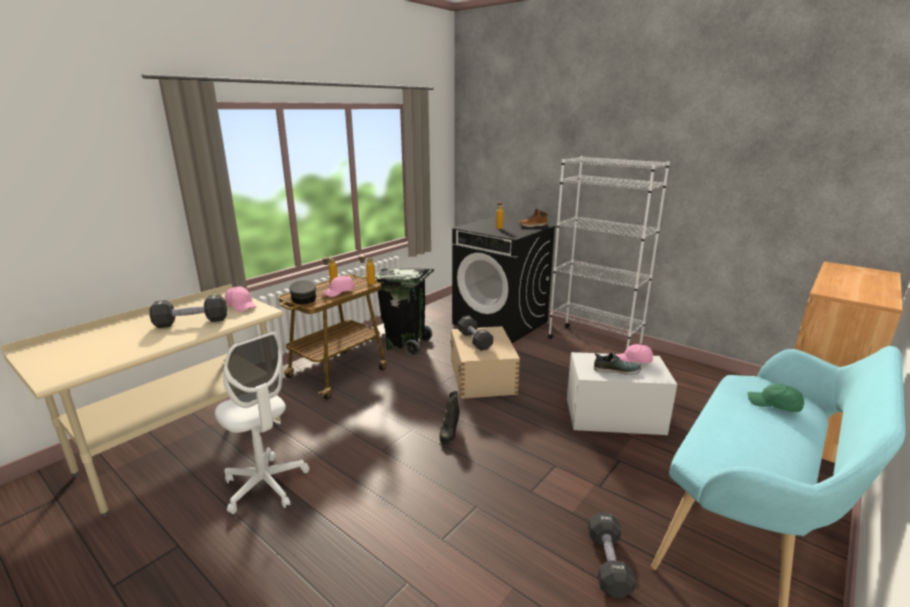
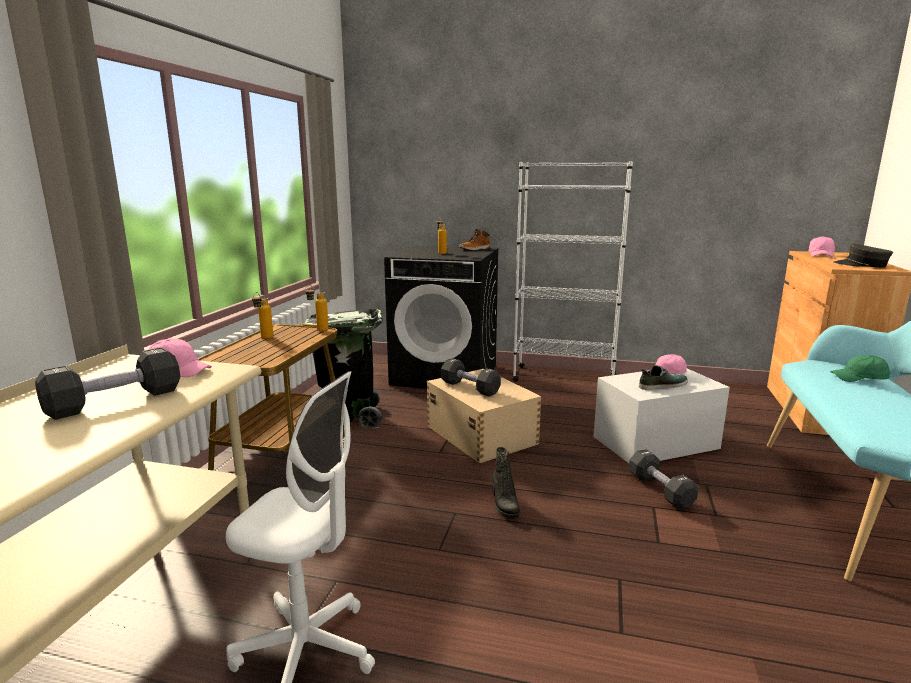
camera: 25 degrees left, 5 degrees down
grey cap [289,280,317,304] -> grey cap moved to [834,243,893,268]
pink cap [322,276,355,297] -> pink cap moved to [809,236,835,258]
black dumbbell [588,512,636,598] -> black dumbbell moved to [629,449,699,510]

